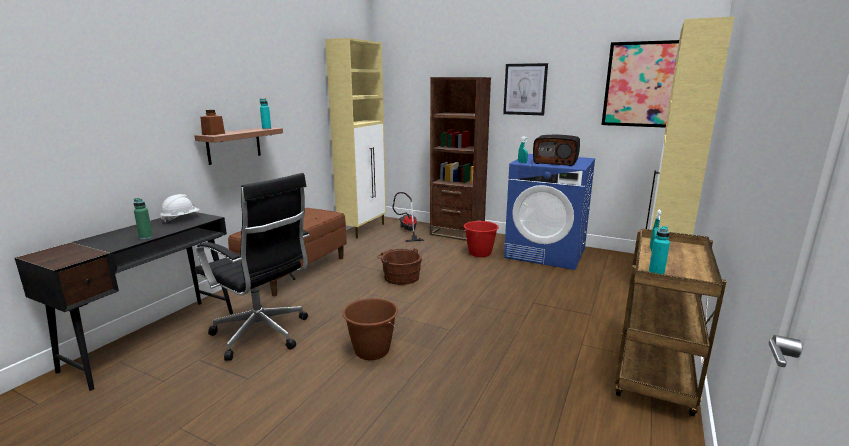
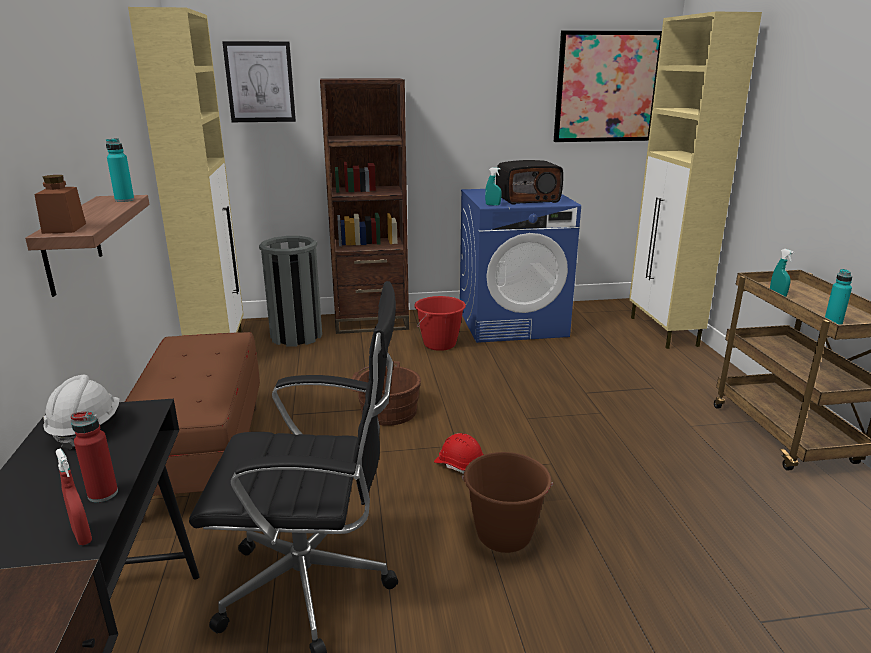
camera: 35 degrees left, 5 degrees up
green bottle [133,198,153,239] -> red bottle [71,411,118,502]
vacuum cleaner [392,192,424,242] -> grey trash can [259,236,322,347]
picture [503,63,548,115] -> picture moved to [222,41,296,122]
none -> red spray bottle [56,448,92,545]
none -> red hard hat [434,433,484,474]

